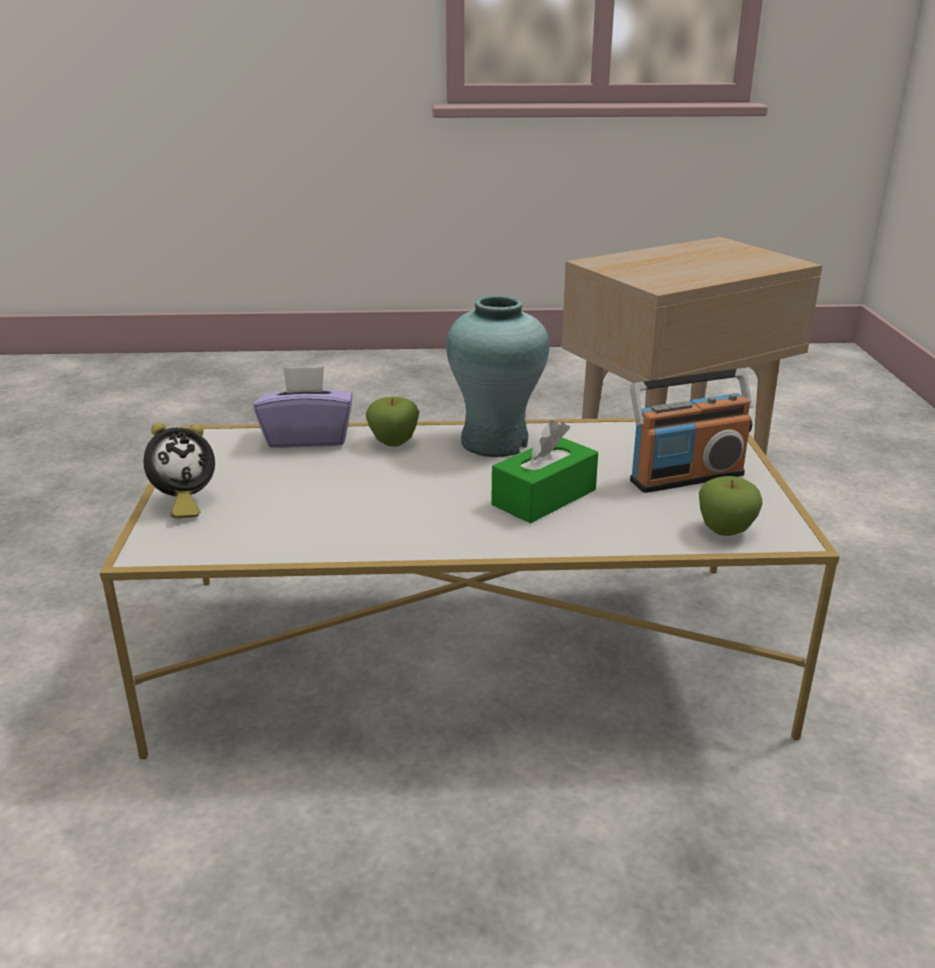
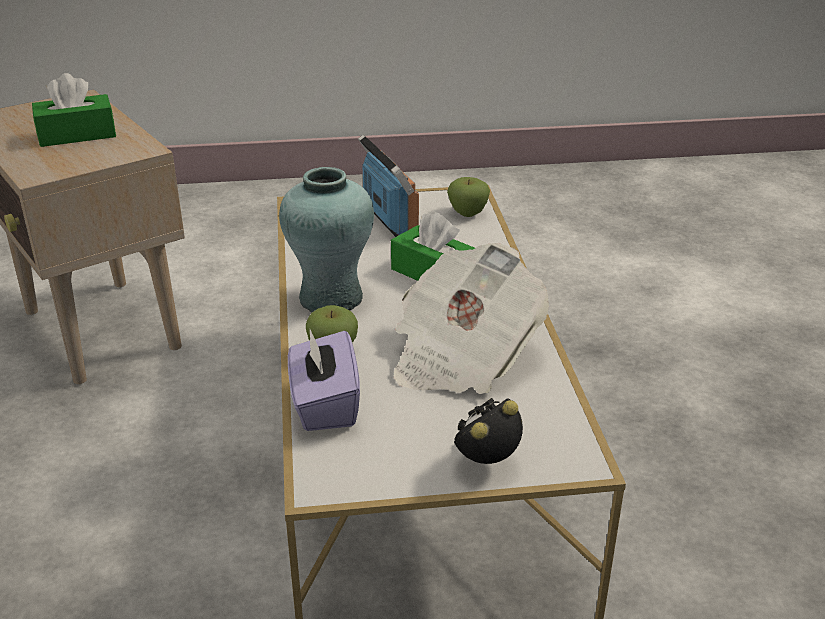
camera: 95 degrees left, 5 degrees up
alarm clock [144,422,215,518] -> alarm clock turned 90 degrees counterclockwise [454,398,523,464]
none -> green tissue box [32,73,116,147]
none -> newspaper [393,243,549,394]

